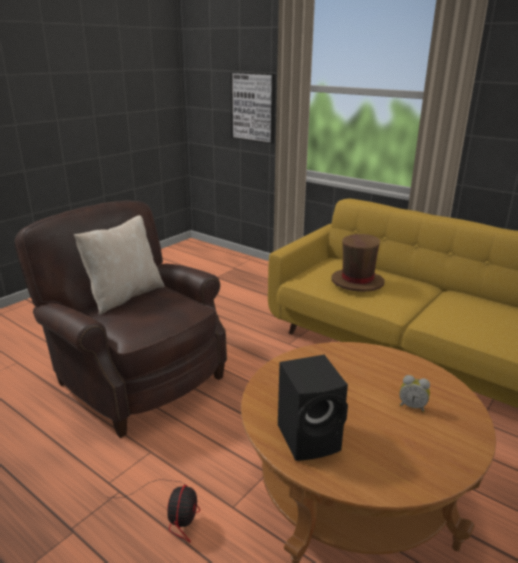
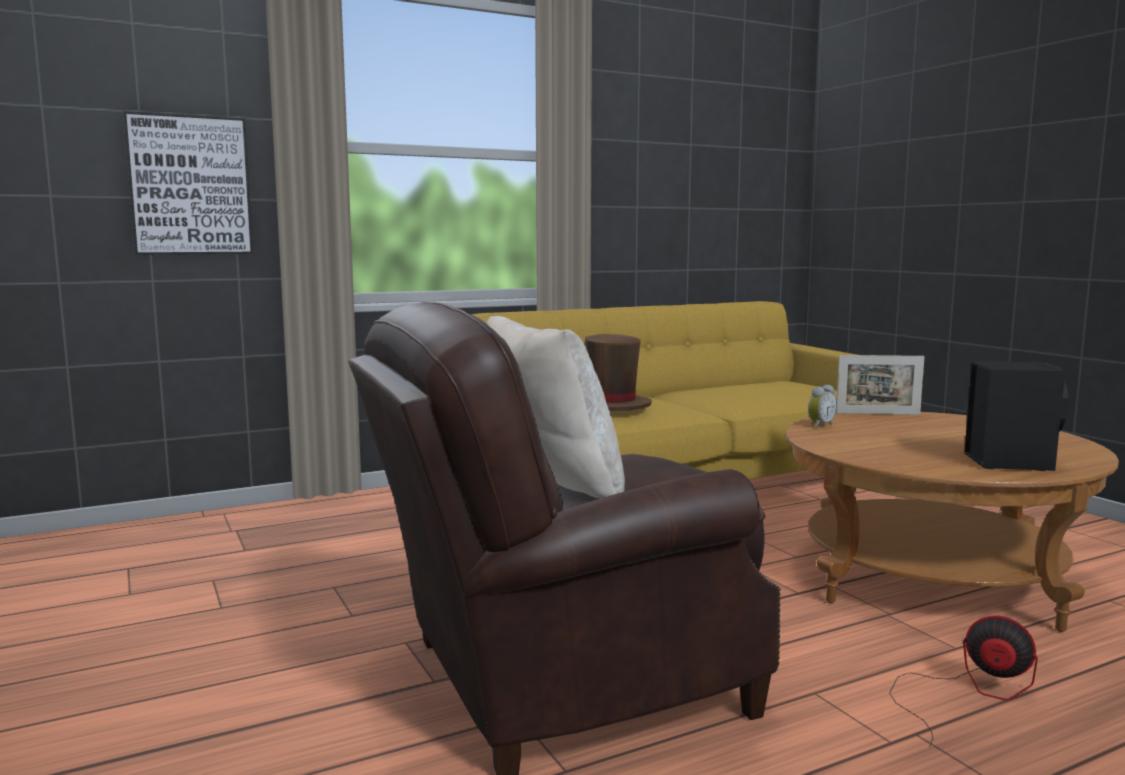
camera: 65 degrees left, 15 degrees down
alarm clock [399,375,430,412] -> alarm clock moved to [808,385,837,428]
none -> picture frame [836,355,925,415]

